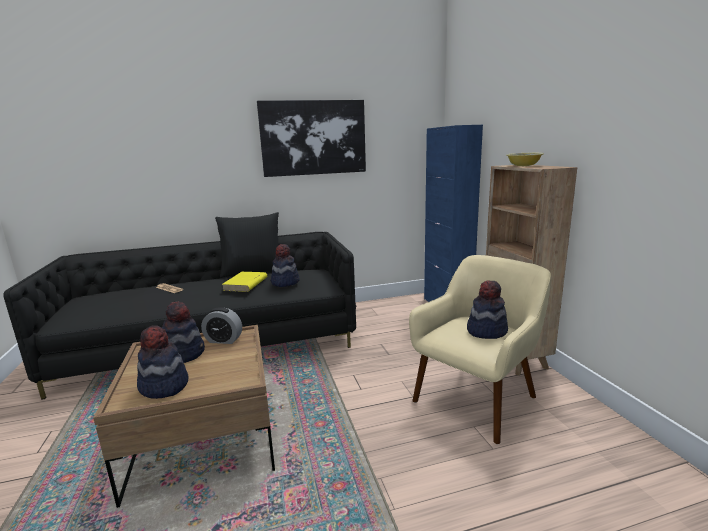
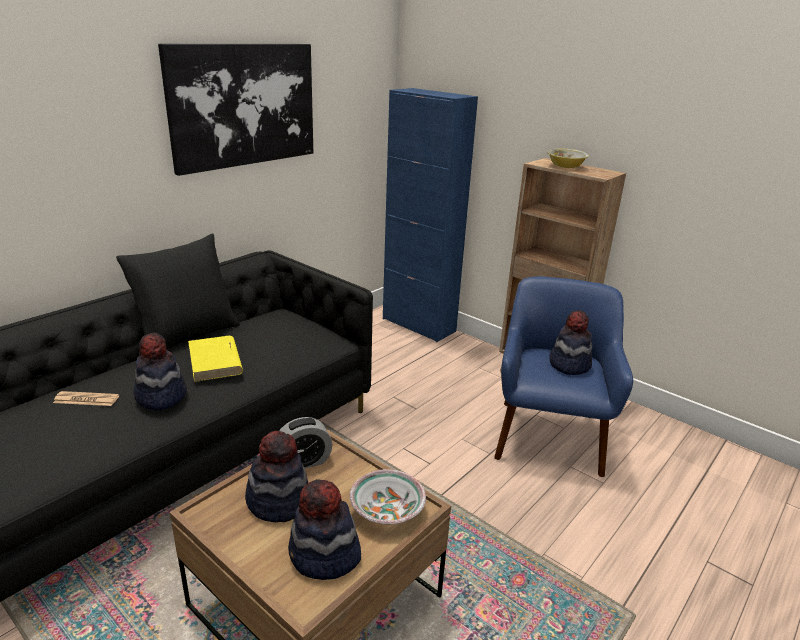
camera: 35 degrees left, 10 degrees up
hat [271,244,300,287] -> hat moved to [133,333,187,410]
beige armchair [409,255,551,444] -> blue armchair [494,276,633,477]
none -> bowl [350,469,426,524]

